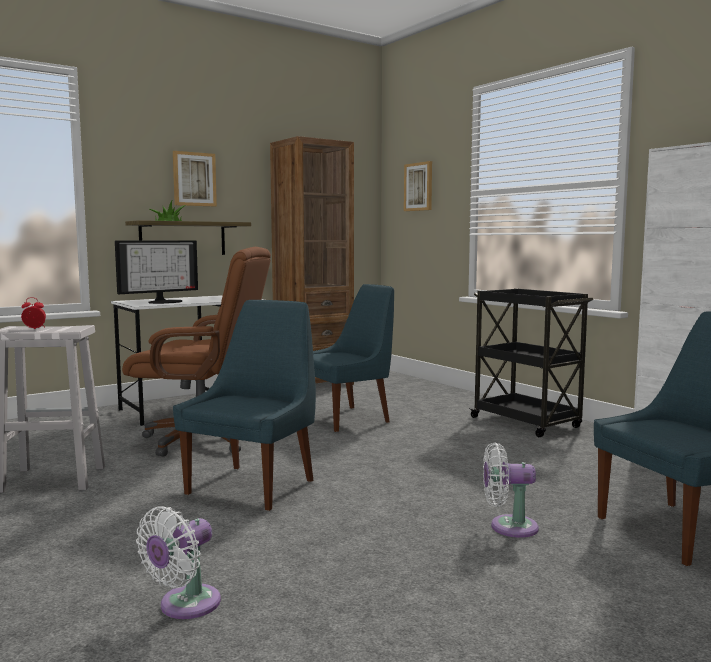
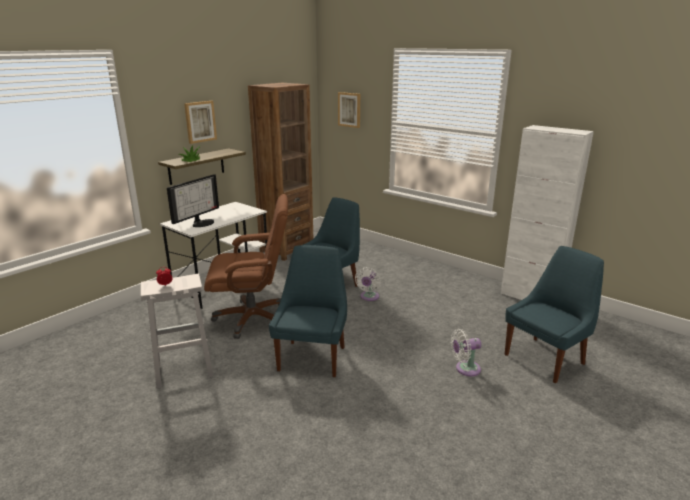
camera: 15 degrees left, 15 degrees up
white fan [136,506,221,619] -> white fan moved to [355,268,381,301]
black cart [469,288,593,437] -> none

